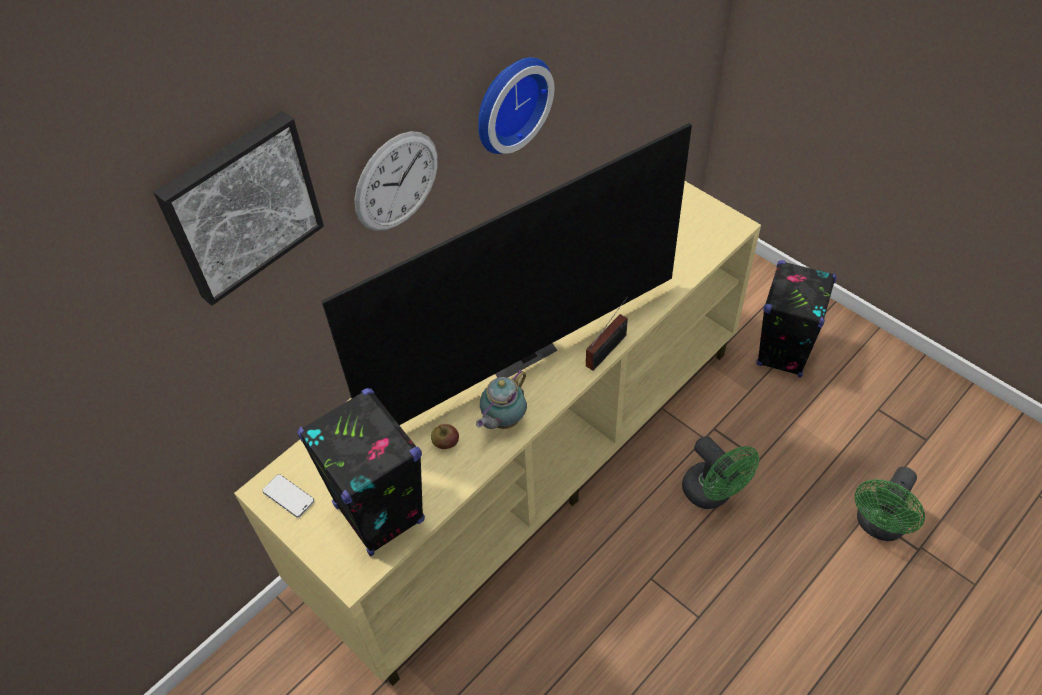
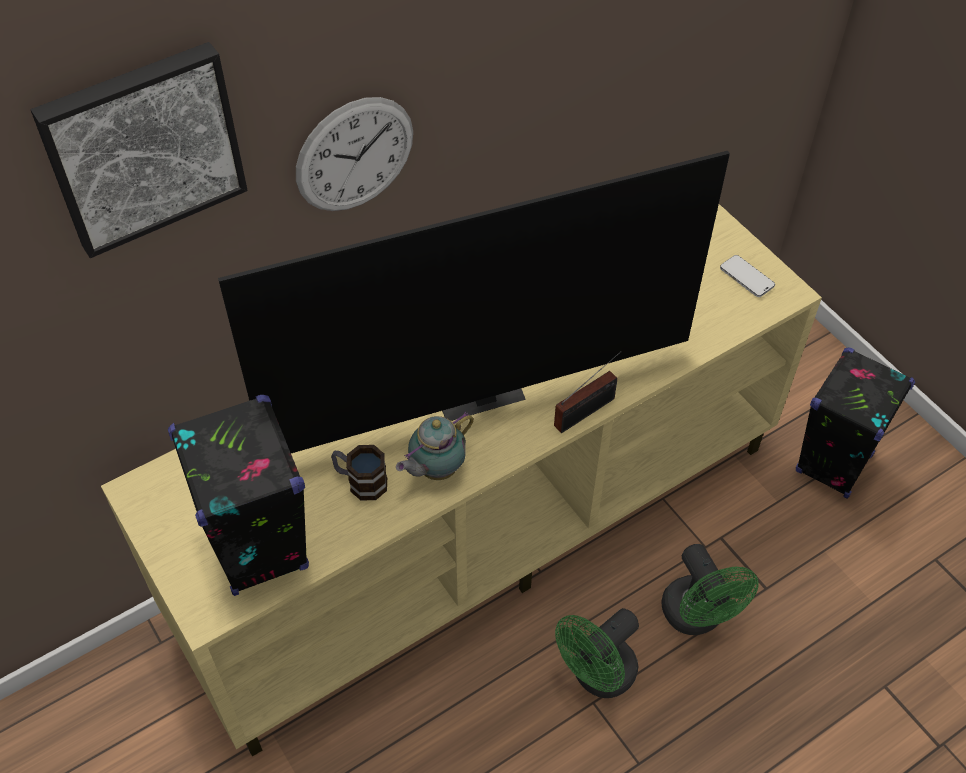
camera: 10 degrees right, 0 degrees up
phone [262,474,314,518] -> phone moved to [720,255,775,297]
apple [431,424,459,449] -> mug [331,445,387,500]
wall clock [478,57,554,154] -> none
green fan [855,467,925,541] -> green fan moved to [555,608,639,698]

